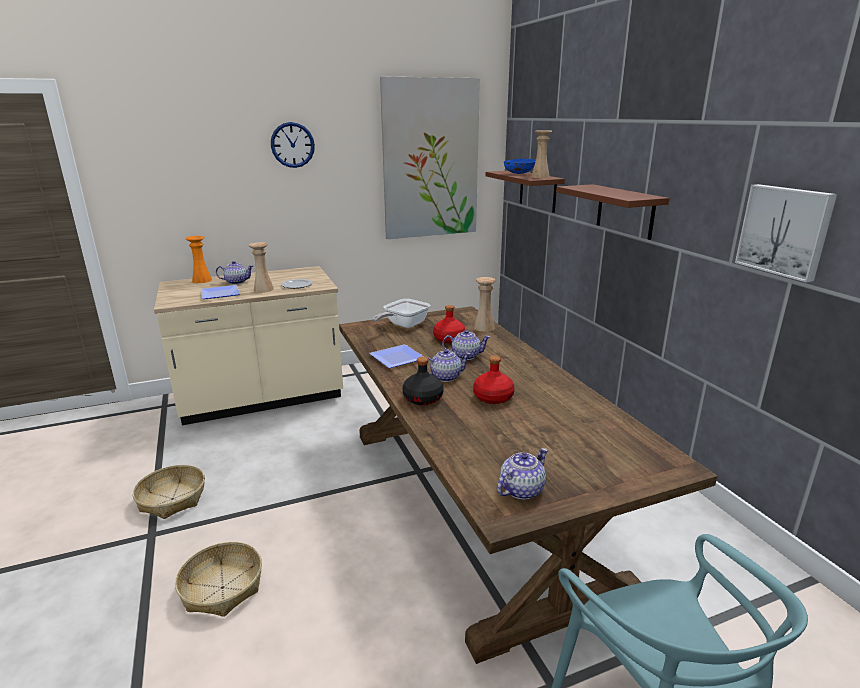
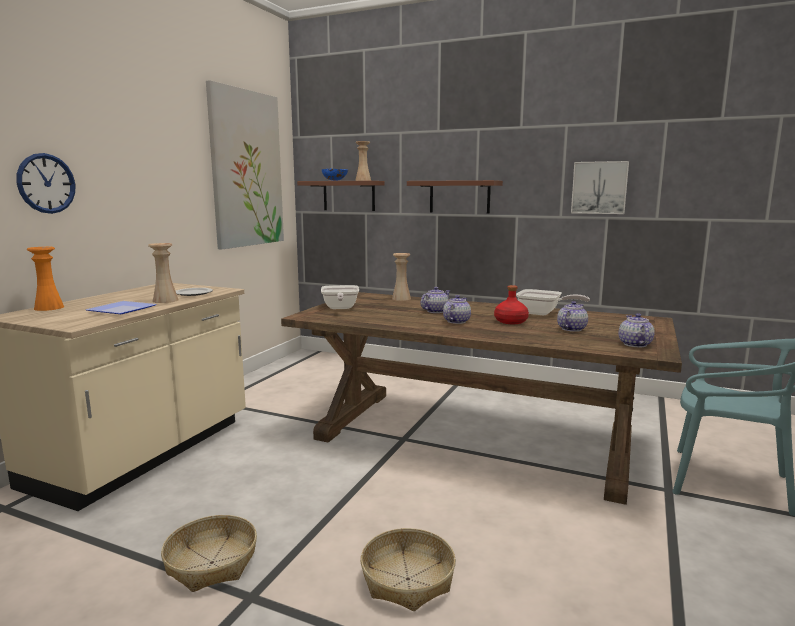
camera: 45 degrees left, 10 degrees down
teapot [216,261,253,285] -> teapot moved to [557,301,588,332]
wall clock [271,122,315,168] -> wall clock moved to [16,153,75,214]
plate [369,344,424,368] -> none
black bottle [402,357,444,405] -> none
red bottle [433,305,466,343] -> none
none -> frying pan [516,289,590,315]

